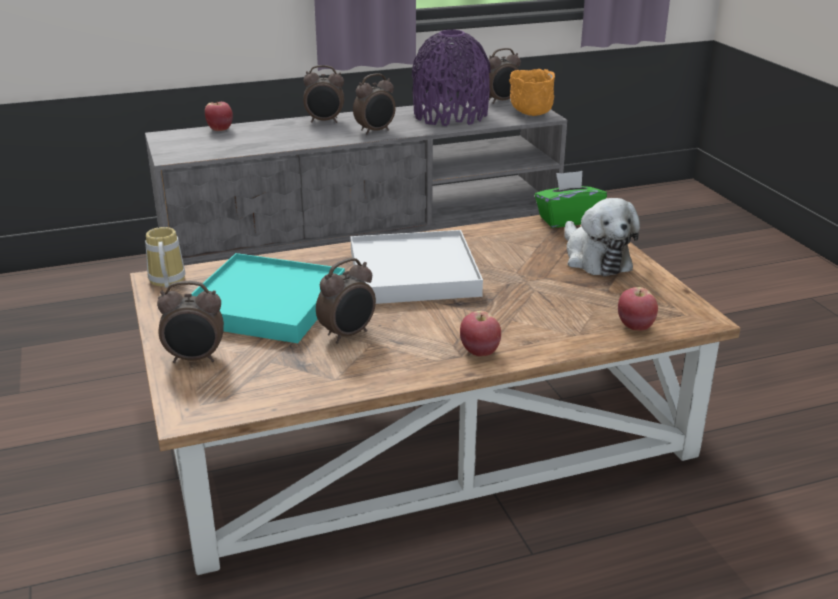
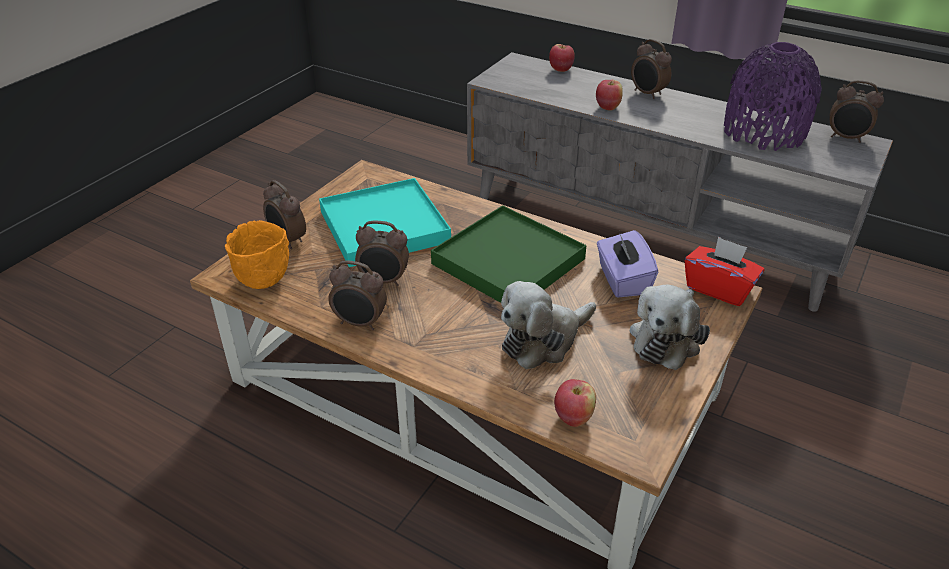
camera: 50 degrees right, 10 degrees up
mug [145,227,185,288] -> none
white tray [350,230,483,304] -> green tray [431,205,587,303]
alarm clock [353,73,396,135] -> alarm clock moved to [328,260,387,330]
apple [460,311,501,357] -> apple moved to [596,80,623,111]
orange bowl [509,69,555,116] -> orange bowl moved to [225,220,289,289]
green tissue box [535,171,607,228] -> red tissue box [685,236,764,306]
none -> plush toy [501,281,596,369]
none -> purple tissue box [597,230,658,298]

